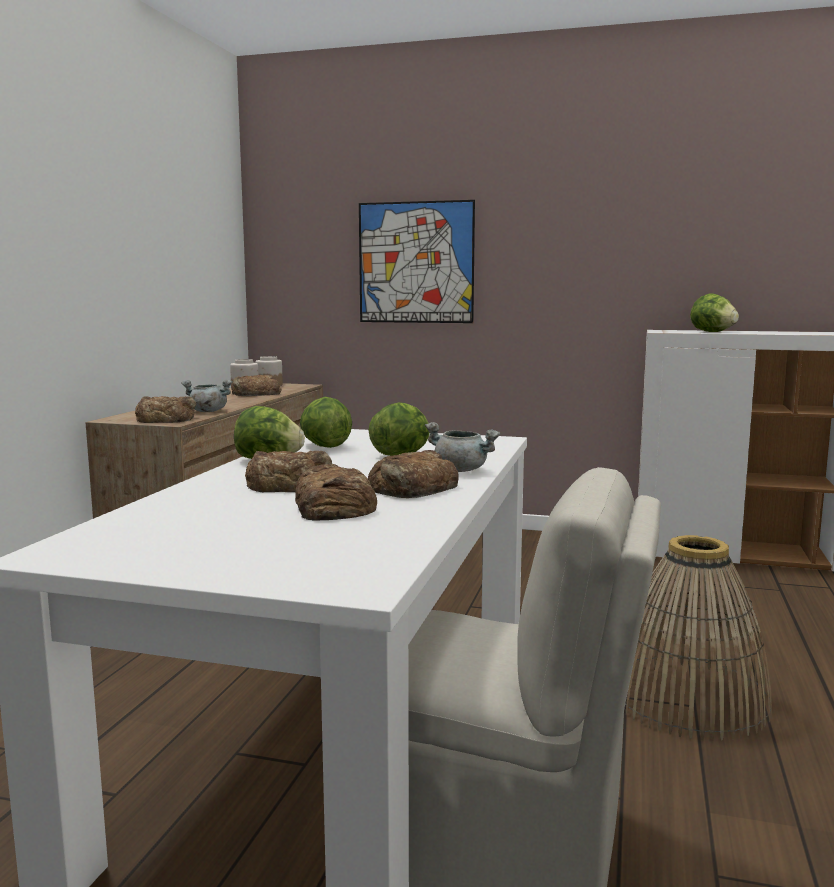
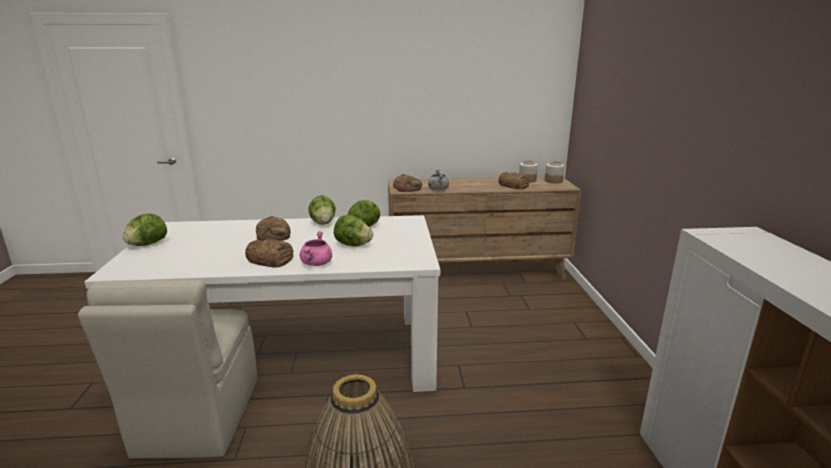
camera: 70 degrees right, 10 degrees up
bread [295,464,377,520] -> none
picture [359,200,475,323] -> none
grey cooking pot [425,422,500,472] -> pink cooking pot [300,231,332,266]
lettuce [690,293,739,332] -> lettuce moved to [123,213,167,246]

